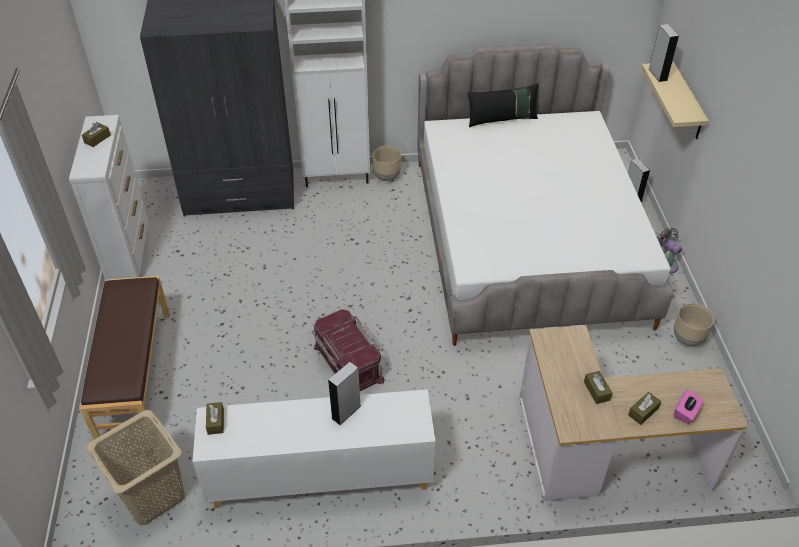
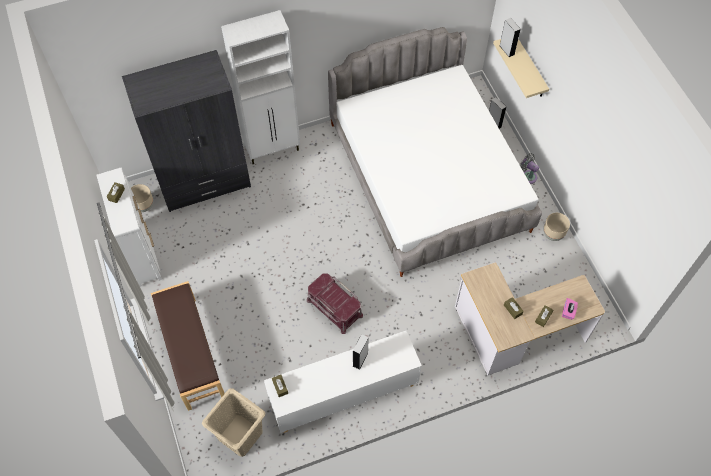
camera: 15 degrees left, 15 degrees up
beige planter [372,146,401,181] -> beige planter moved to [131,184,153,212]
black pillow [468,83,539,127] -> none

